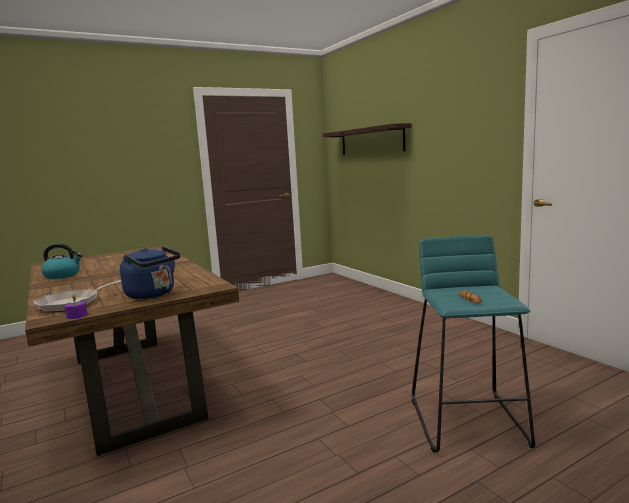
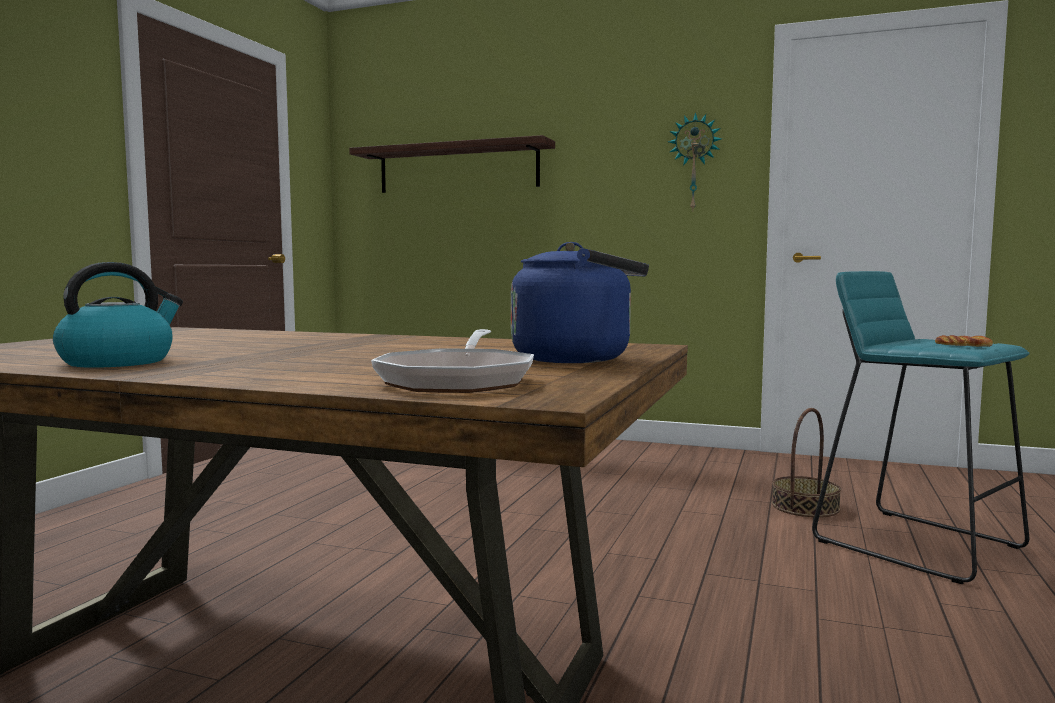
camera: 40 degrees left, 5 degrees down
purple candle [65,294,87,319] -> none
none -> wall clock [668,112,722,210]
none -> basket [772,408,841,517]

